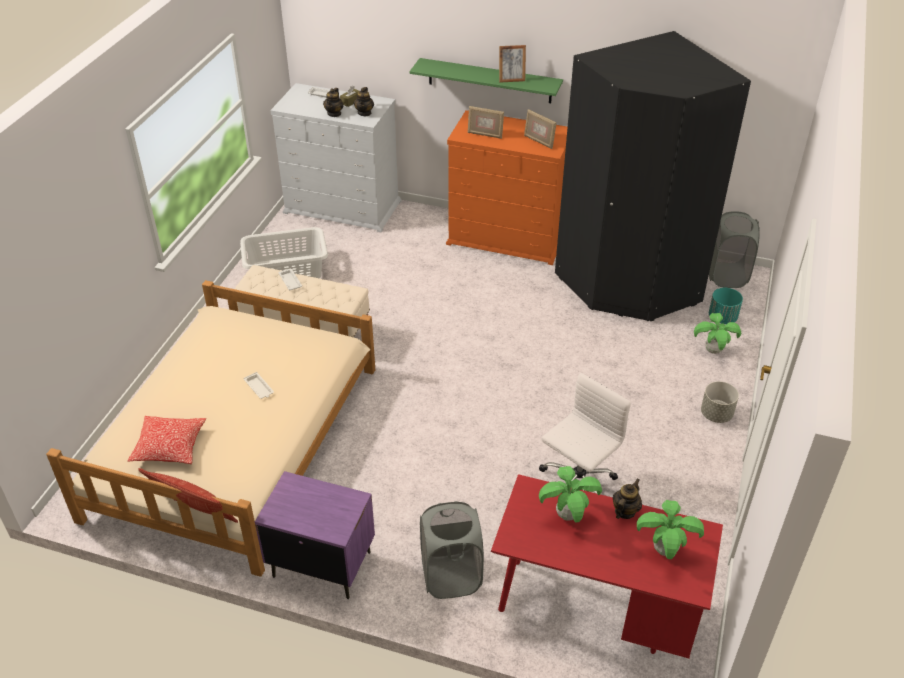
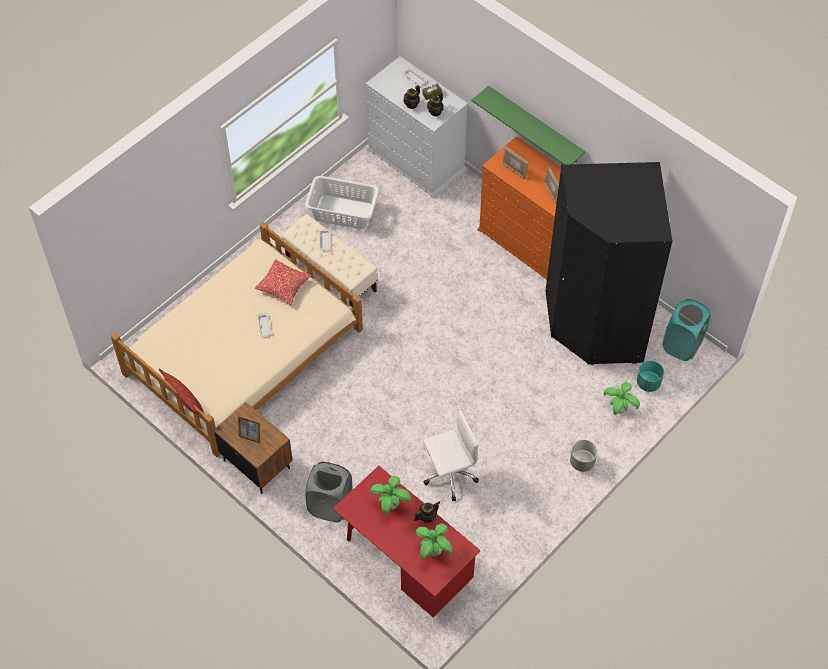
camera: 25 degrees right, 15 degrees up
pillow [128,416,206,464] -> pillow moved to [254,259,311,305]
purple nightstand [255,471,375,599] -> brown nightstand [213,402,293,494]
picture frame [499,45,526,83] -> picture frame moved to [238,416,260,443]
grey laundry basket [709,211,760,288] -> turquoise laundry basket [663,299,711,361]

